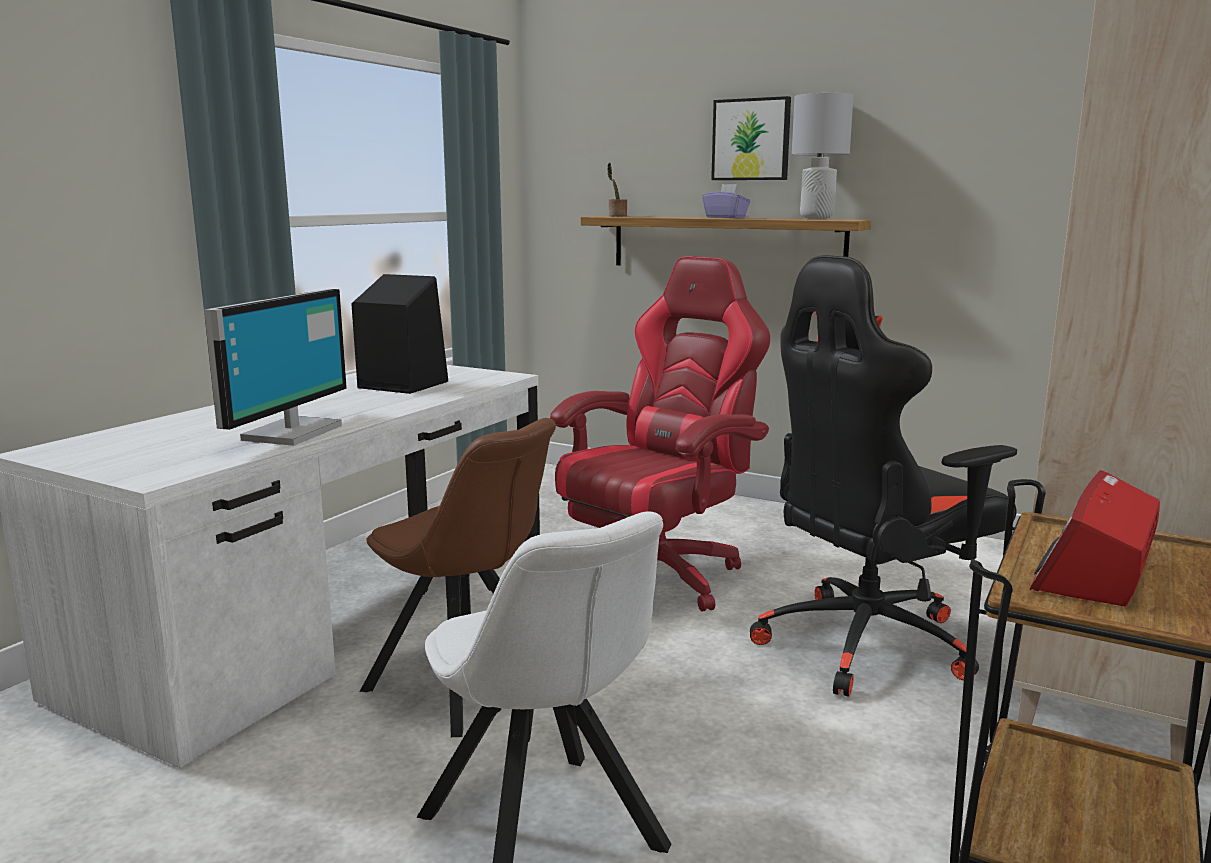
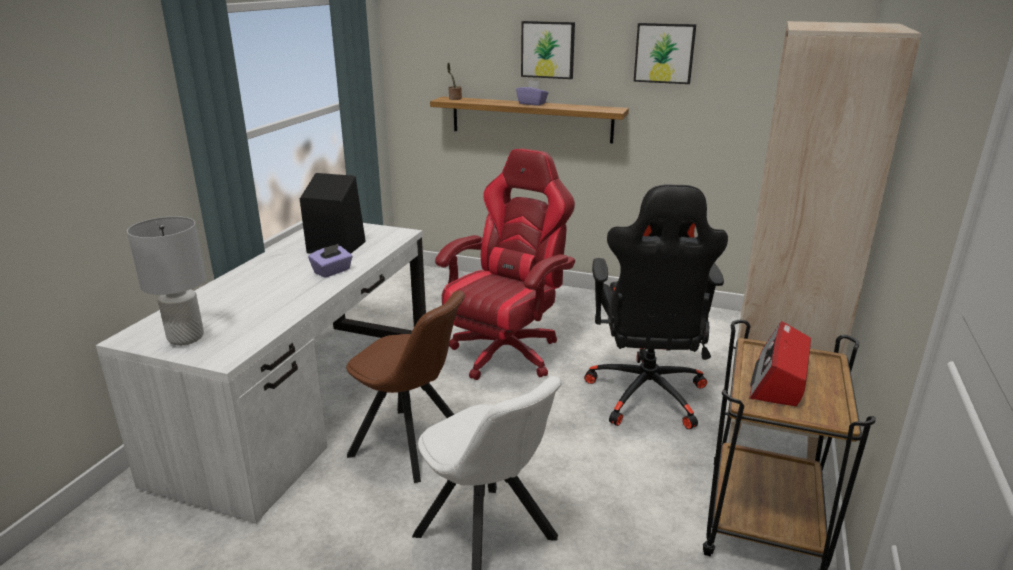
camera: 10 degrees left, 10 degrees up
monitor [204,289,347,446] -> none
black office chair [750,255,1017,696] -> black office chair turned 45 degrees counterclockwise [584,184,728,429]
grey table lamp [792,93,853,219] -> grey table lamp moved to [127,216,206,346]
none -> purple tissue box [308,244,353,278]
none -> picture [634,23,696,84]

